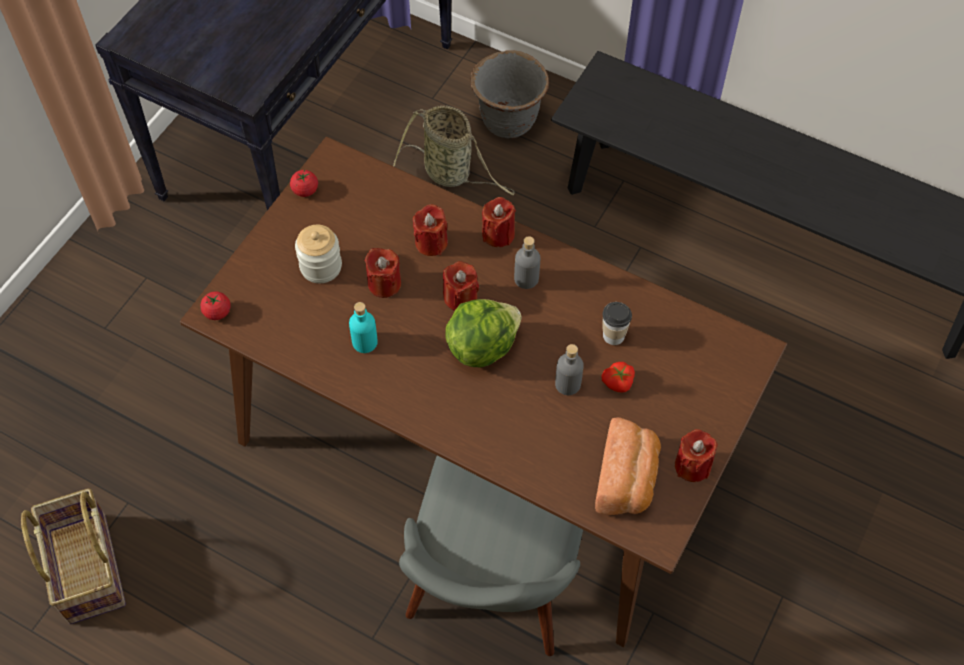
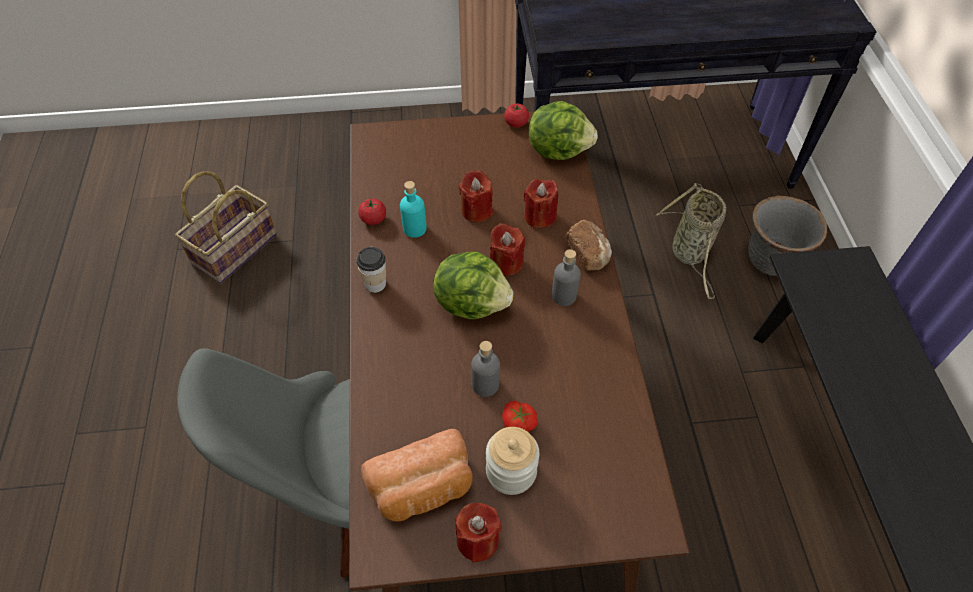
camera: 55 degrees right, 5 degrees down
tomato [200,291,231,320] -> tomato moved to [358,198,386,225]
jar [295,225,342,283] -> jar moved to [486,427,539,495]
red candle [482,197,516,247] -> bread [566,220,612,271]
cup [603,302,632,345] -> cup moved to [356,247,386,293]
none -> lettuce [528,101,598,160]

